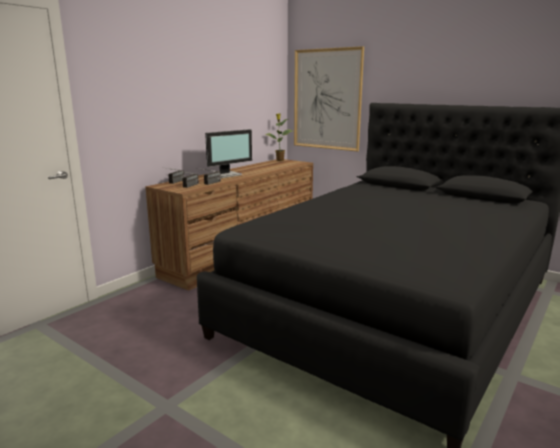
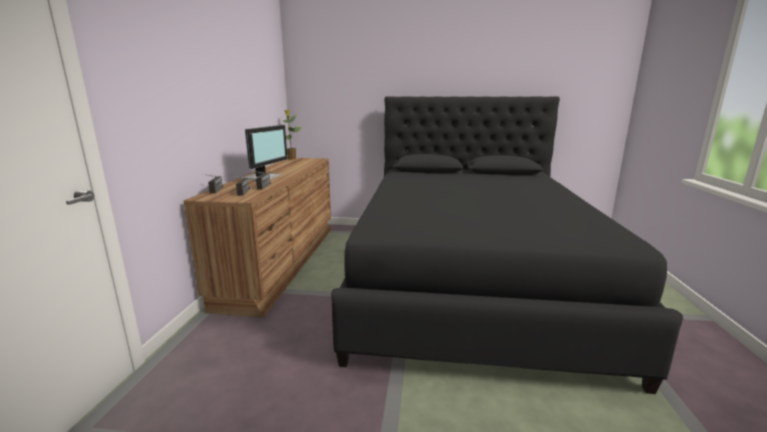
camera: 30 degrees left, 0 degrees up
picture [294,46,364,151] -> none

